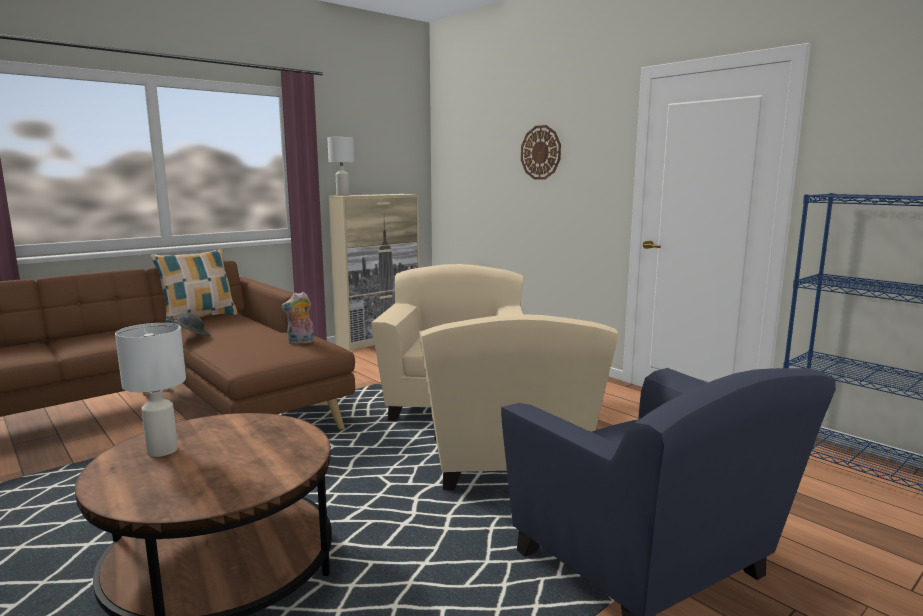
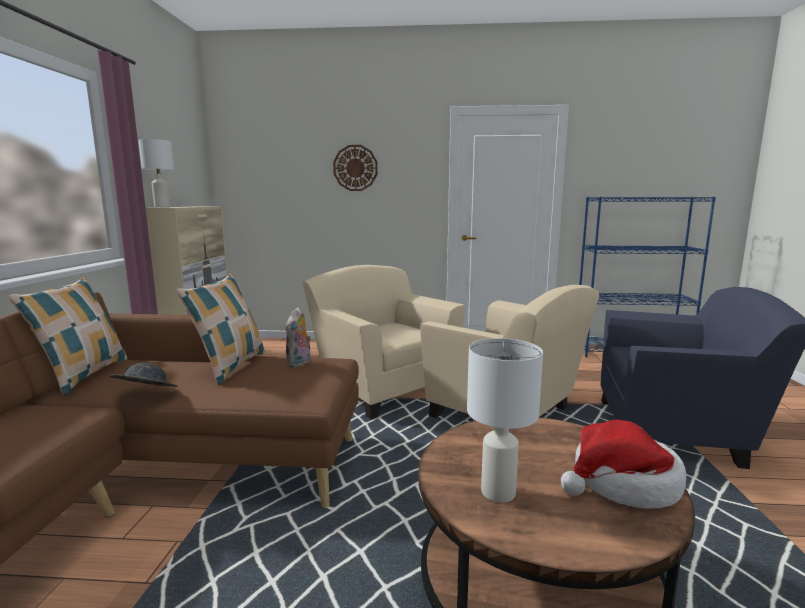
camera: 45 degrees left, 0 degrees up
none -> pillow [177,274,265,385]
none -> hat [561,420,686,509]

